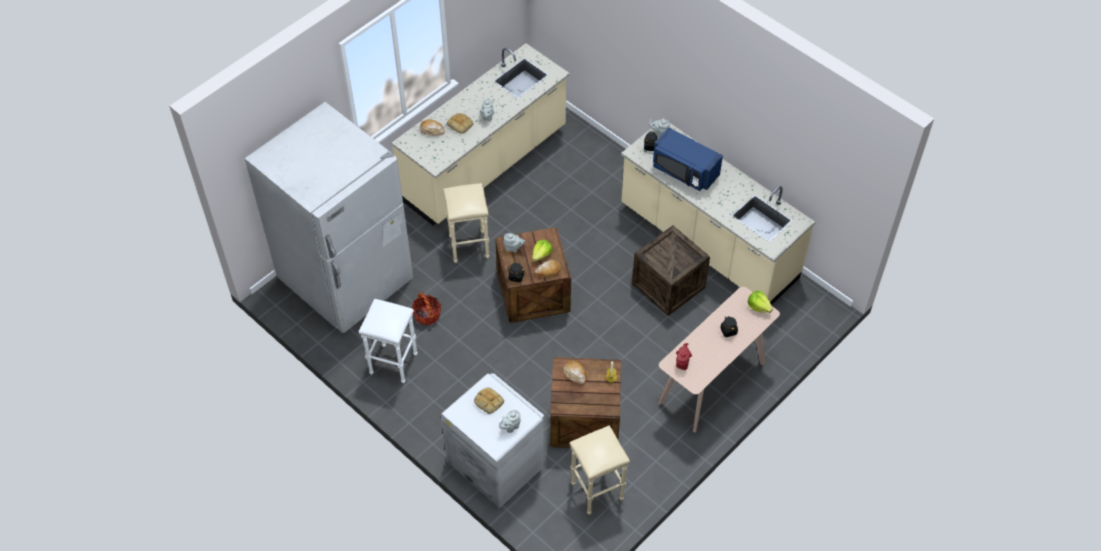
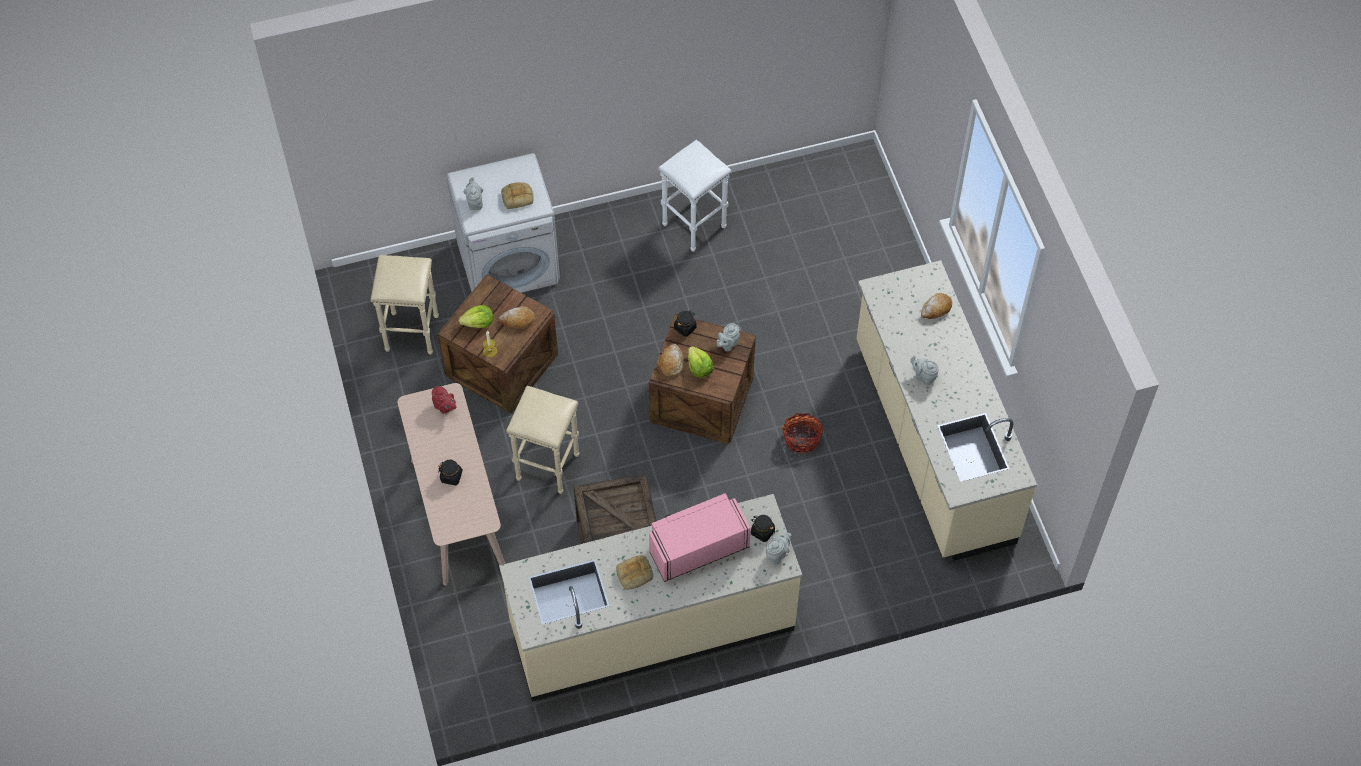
camera: 120 degrees right, 5 degrees up
white fridge [244,102,413,333] -> none
basket [412,293,441,325] -> basket moved to [782,413,823,454]
beige stool [443,183,489,263] -> beige stool moved to [506,386,579,494]
bread [447,113,474,134] -> bread moved to [616,555,653,590]
blue microwave [653,127,723,191] -> pink microwave [649,493,751,582]
lettuce [748,291,773,313] -> lettuce moved to [458,305,493,328]

